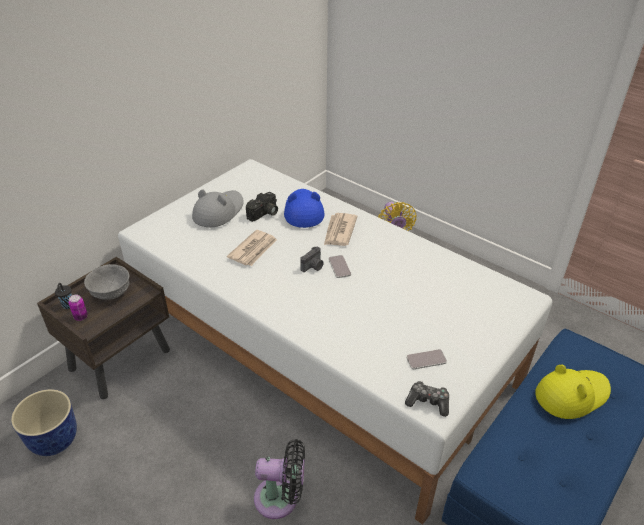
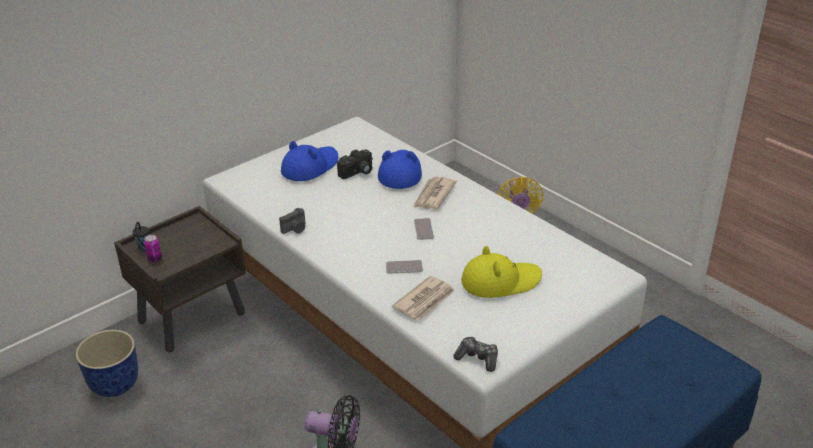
camera: 10 degrees right, 5 degrees down
grey bowl [84,264,130,300] -> none
grey hat [192,189,244,227] -> blue hat [281,141,339,181]
newspaper [227,230,277,266] -> newspaper moved to [392,276,455,321]
camera [300,246,324,272] -> camera moved to [279,208,305,234]
phone [406,349,447,369] -> phone moved to [386,260,423,274]
yellow hat [535,364,611,419] -> yellow hat moved to [461,246,542,298]

